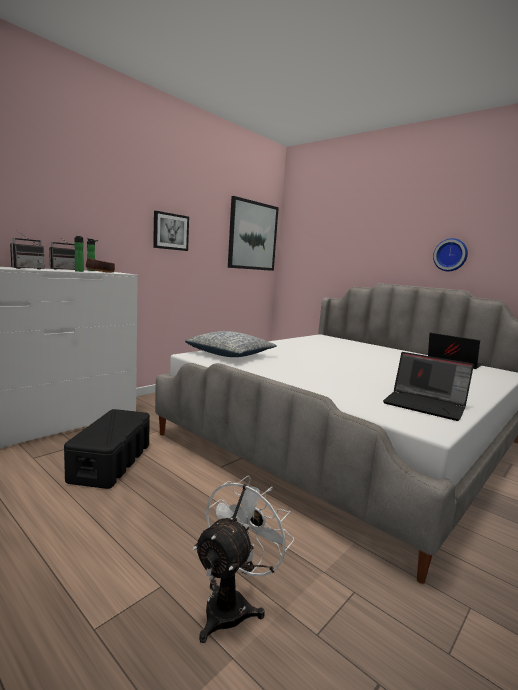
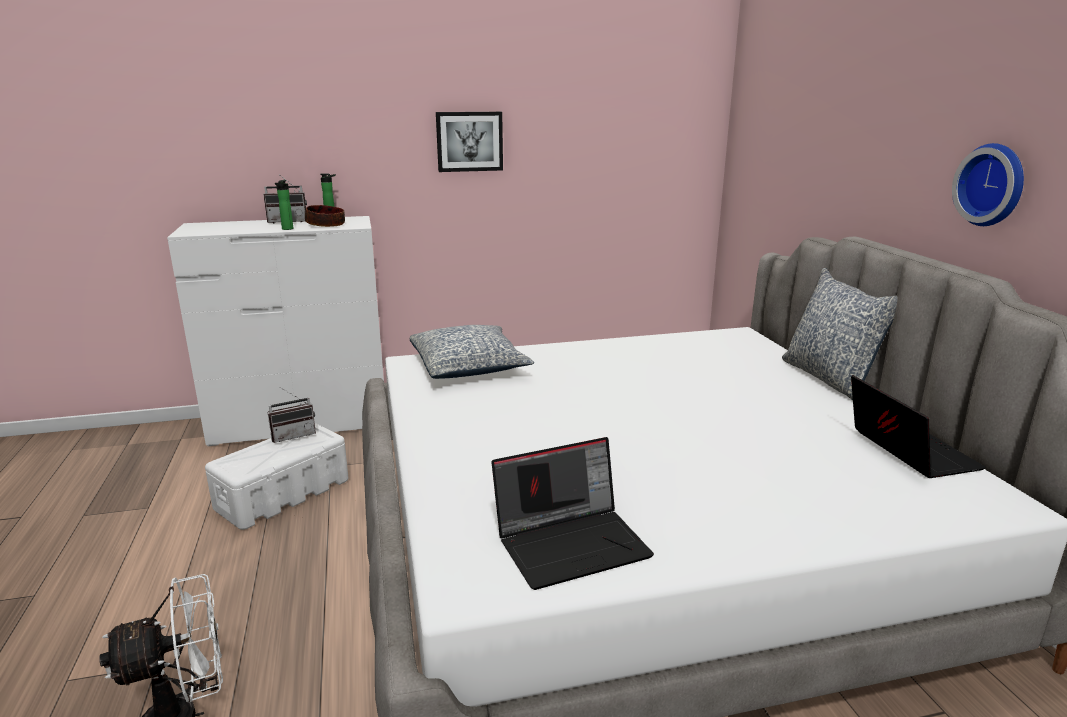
camera: 35 degrees right, 10 degrees up
radio [10,231,45,269] -> radio moved to [268,387,316,443]
black storage box [64,409,150,489] -> white storage box [205,423,349,530]
picture [228,196,279,271] -> none
laptop [383,352,474,421] -> laptop turned 90 degrees counterclockwise [491,437,654,590]
none -> pillow [782,268,898,400]

